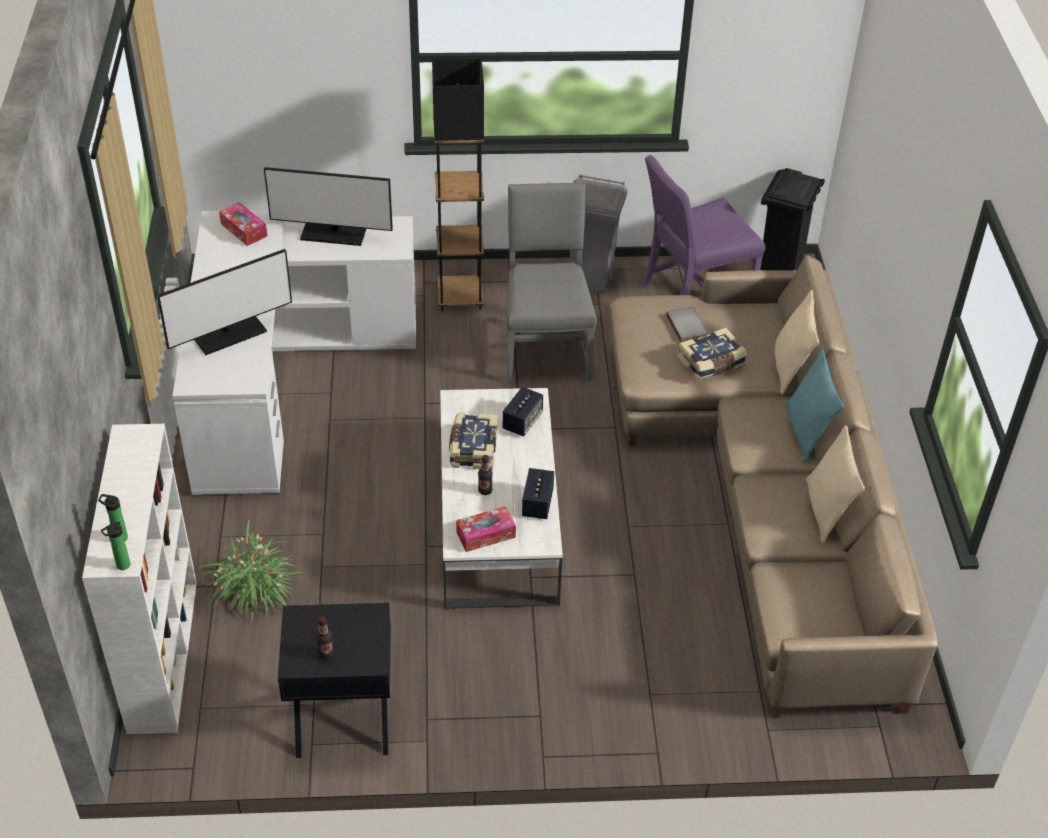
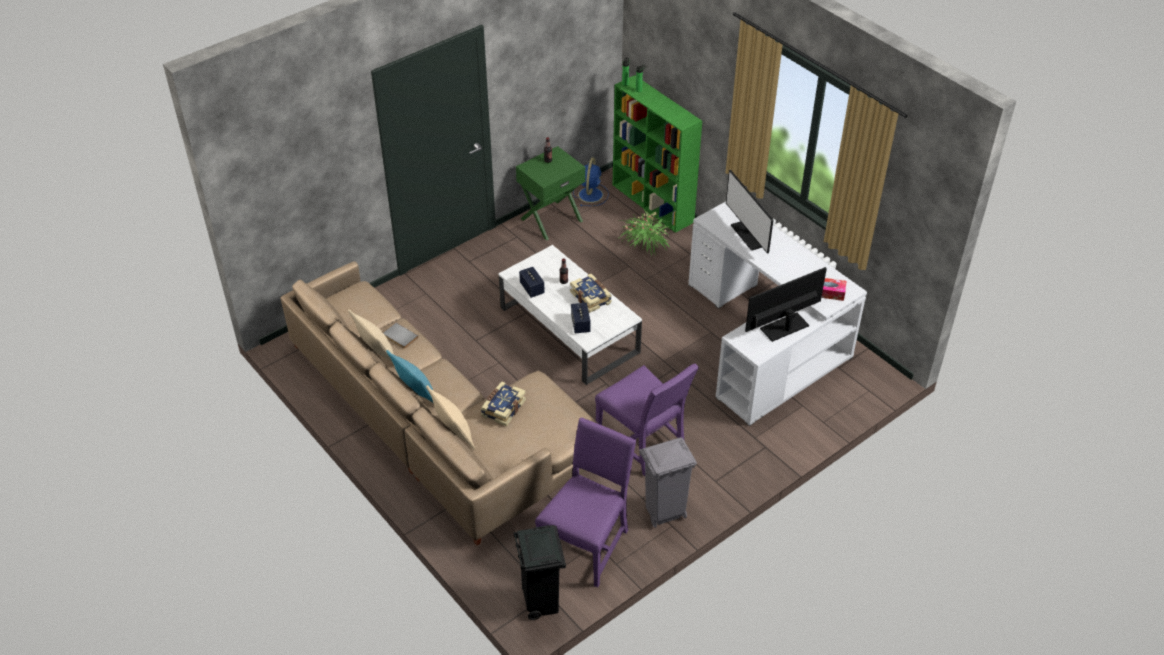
camera: 145 degrees right, 0 degrees up
white bookcase [82,424,197,734] -> green bookcase [613,75,702,233]
monitor [157,249,292,355] -> monitor turned 45 degrees counterclockwise [726,170,773,254]
black nightstand [278,603,391,758] -> green nightstand [516,146,585,240]
black floor lamp [432,58,484,311] -> none
tissue box [456,506,516,552] -> none
grey chair [507,182,597,383] -> purple chair [595,364,699,476]
grey book [666,307,708,342] -> grey book moved to [383,323,418,349]
none -> blue fan [573,158,609,206]

